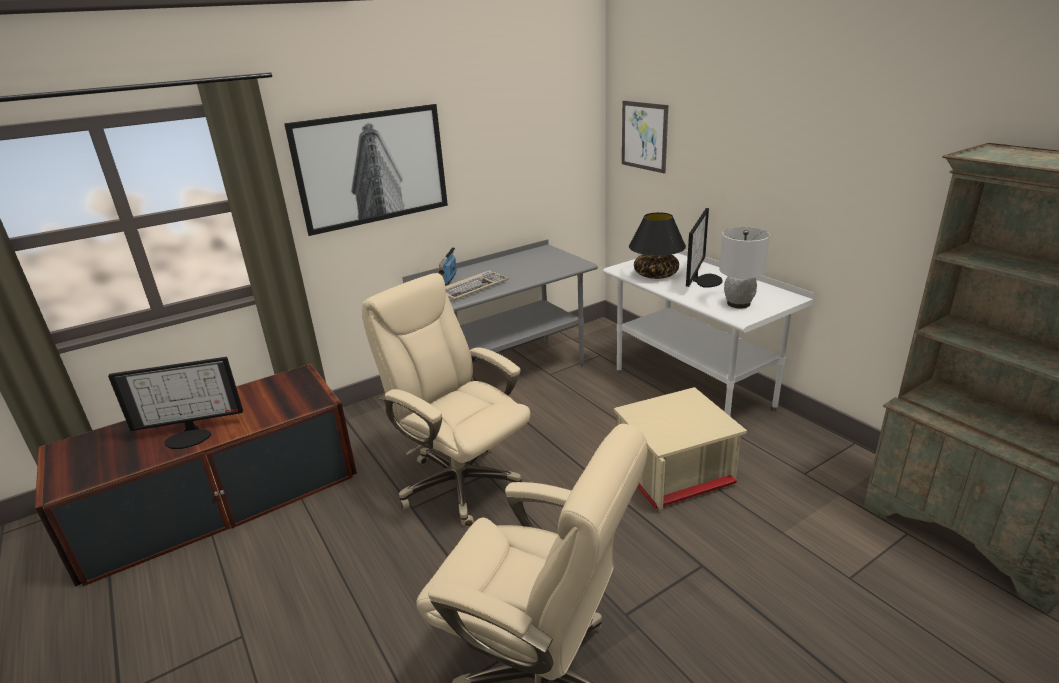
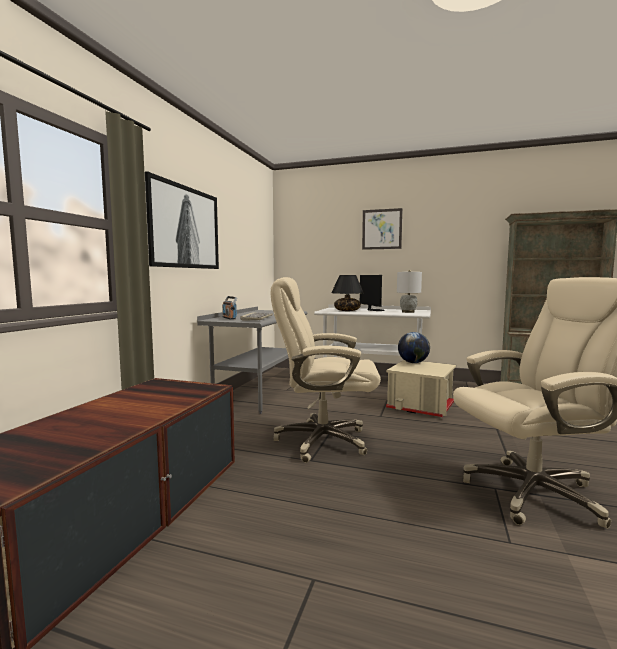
camera: 40 degrees left, 20 degrees down
monitor [108,357,243,449] -> none
picture [622,101,668,173] -> picture moved to [362,208,403,250]
none -> globe [398,332,430,363]

